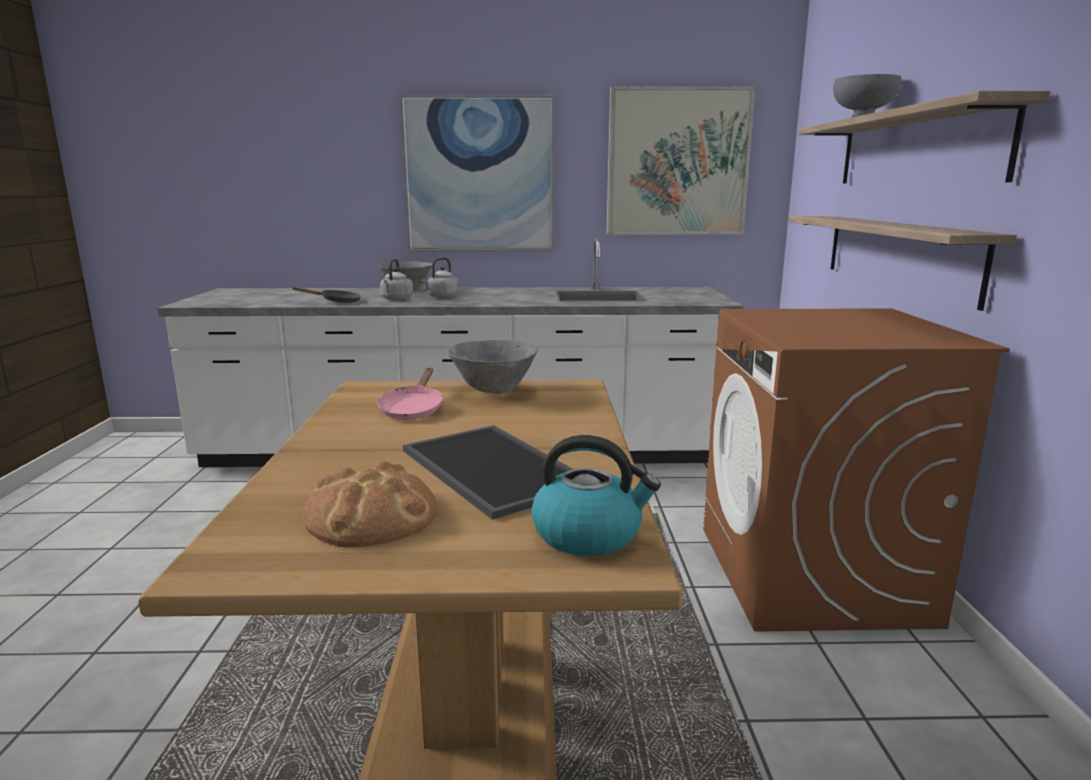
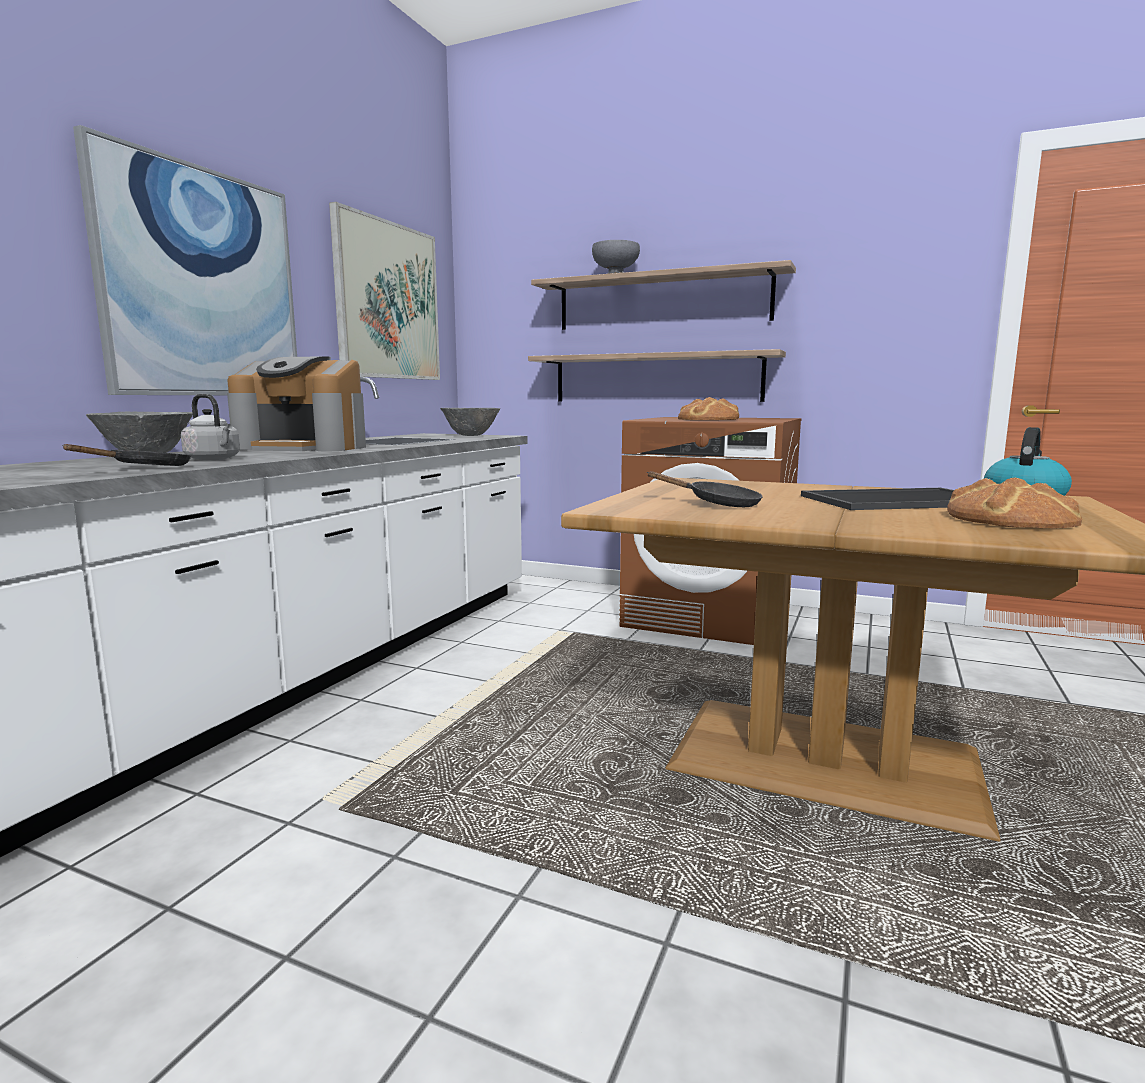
camera: 65 degrees left, 5 degrees down
pink frying pan [377,368,443,420] -> black frying pan [647,471,763,507]
grey kettle [421,257,459,298] -> none
grey bowl [447,340,538,394] -> grey bowl moved to [440,408,500,436]
none -> coffee machine [227,356,366,451]
none -> bread [678,397,739,420]

